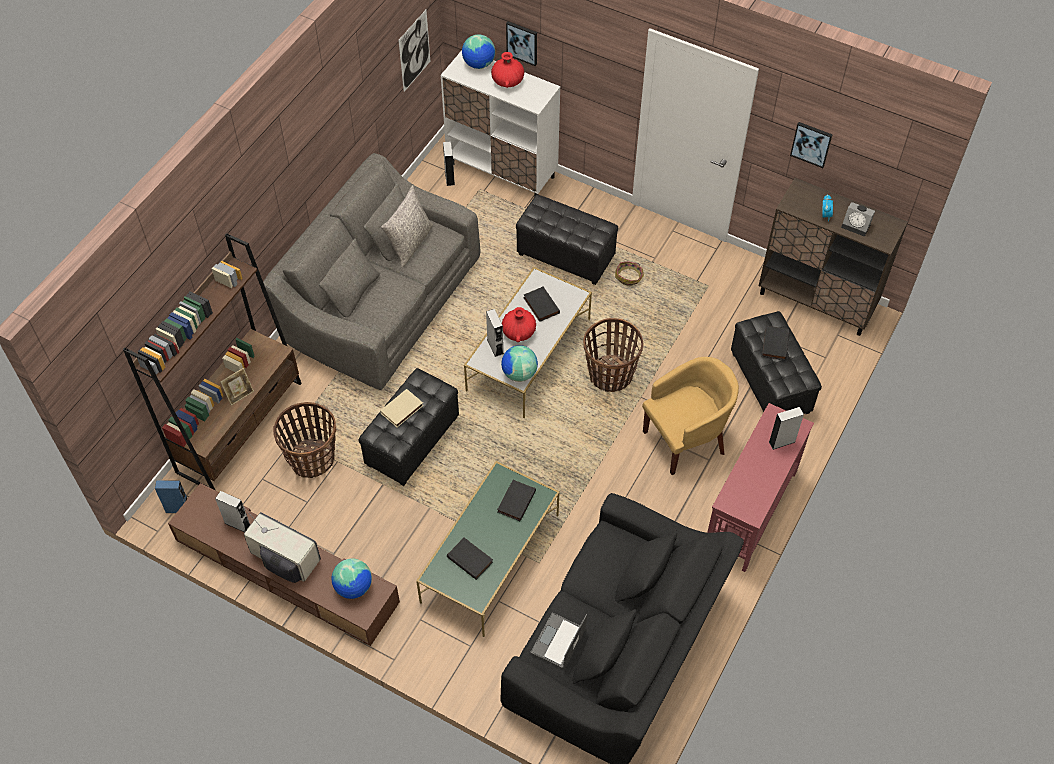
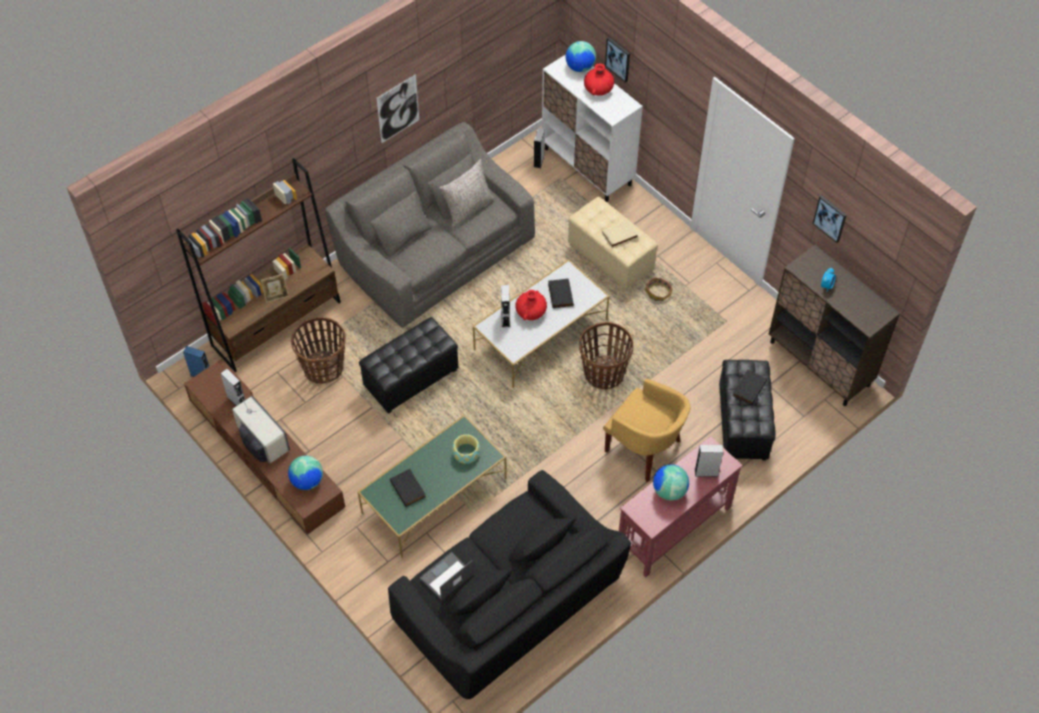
camera: 20 degrees right, 0 degrees up
beige book [380,389,424,427] -> beige book moved to [602,221,639,248]
picture [398,10,430,92] -> picture moved to [376,74,419,143]
black book [497,480,536,521] -> bowl [452,435,480,464]
globe [501,345,538,382] -> globe moved to [653,465,689,501]
black ottoman [516,195,618,285] -> beige ottoman [568,197,658,292]
yellow armchair [642,357,739,475] -> yellow armchair turned 45 degrees clockwise [603,379,690,482]
alarm clock [841,202,875,237] -> none

